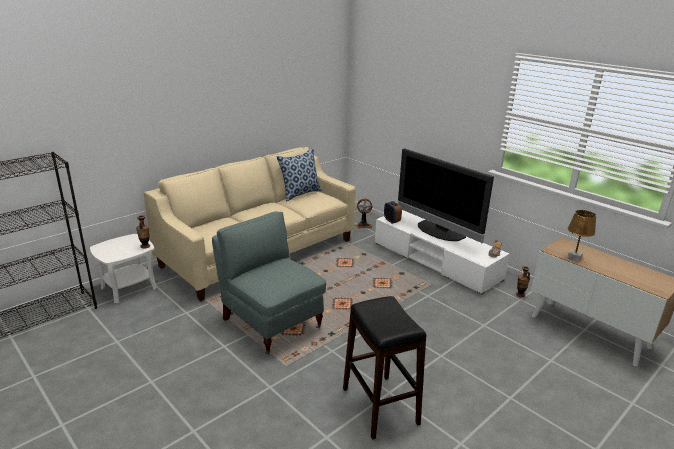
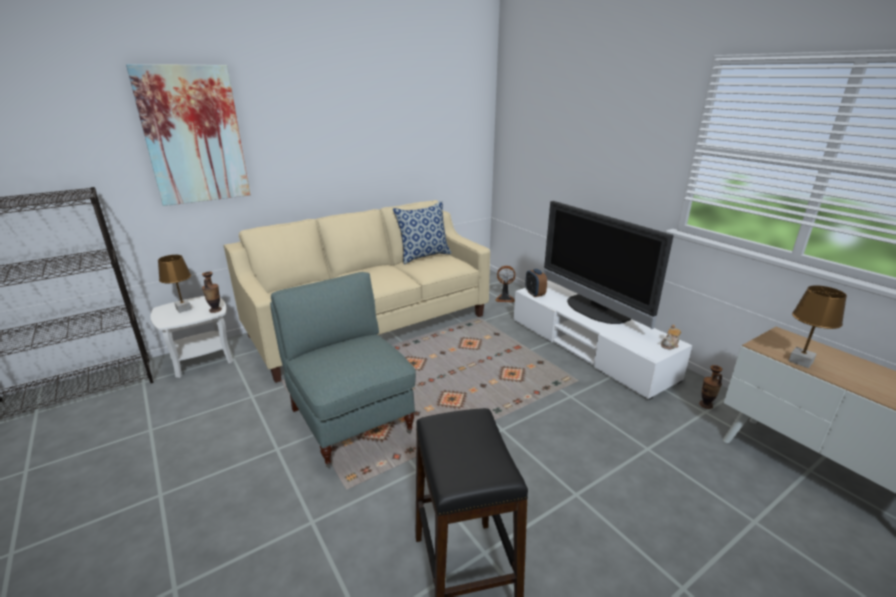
camera: 10 degrees right, 0 degrees up
none -> picture [126,64,250,206]
none -> brown table lamp [158,255,191,313]

